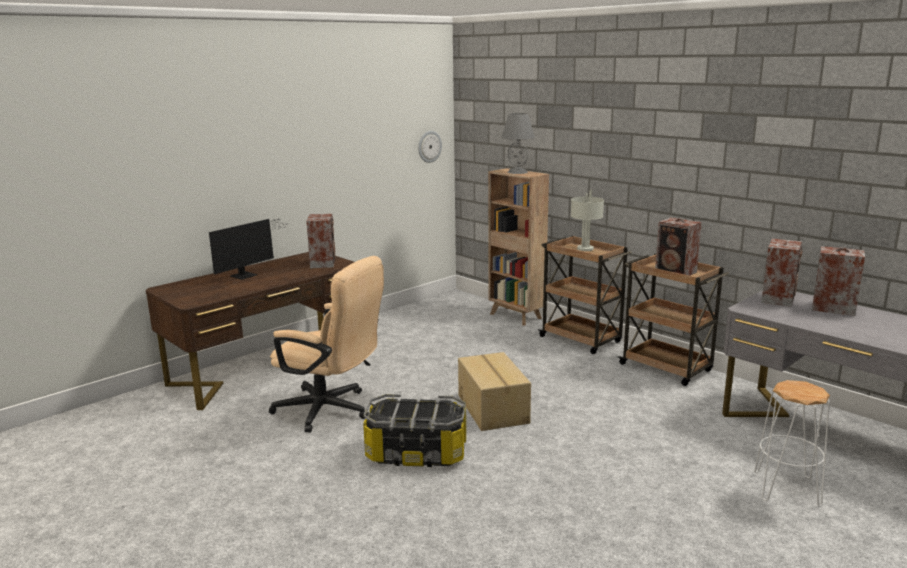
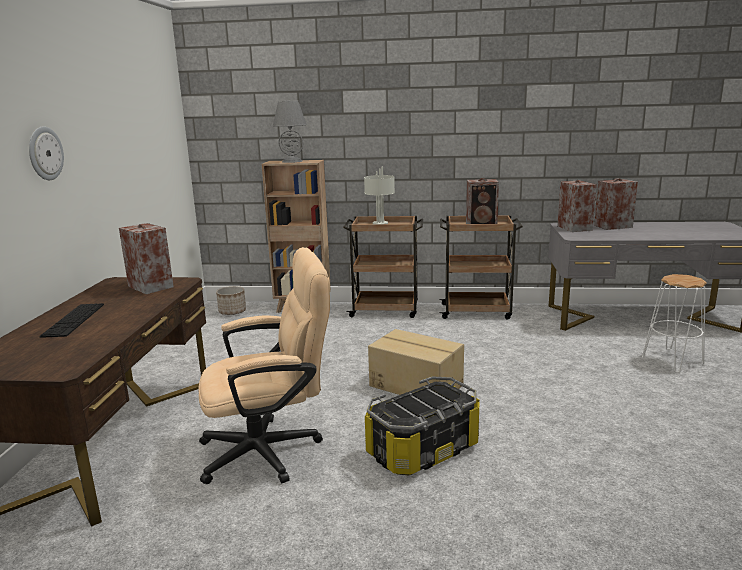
camera: 40 degrees left, 0 degrees up
monitor [209,219,285,280] -> keyboard [39,303,104,338]
wall clock [418,131,442,163] -> wall clock moved to [29,126,64,180]
none -> planter [216,286,246,315]

